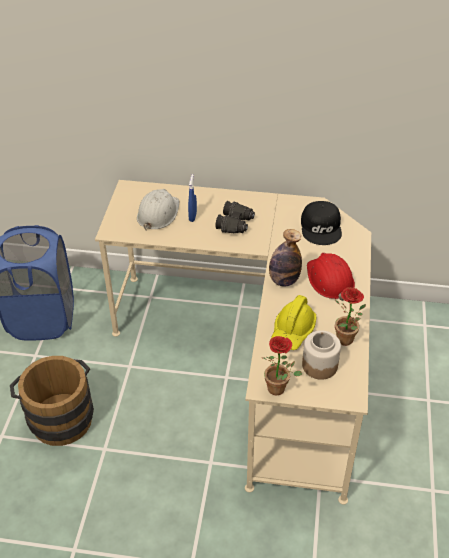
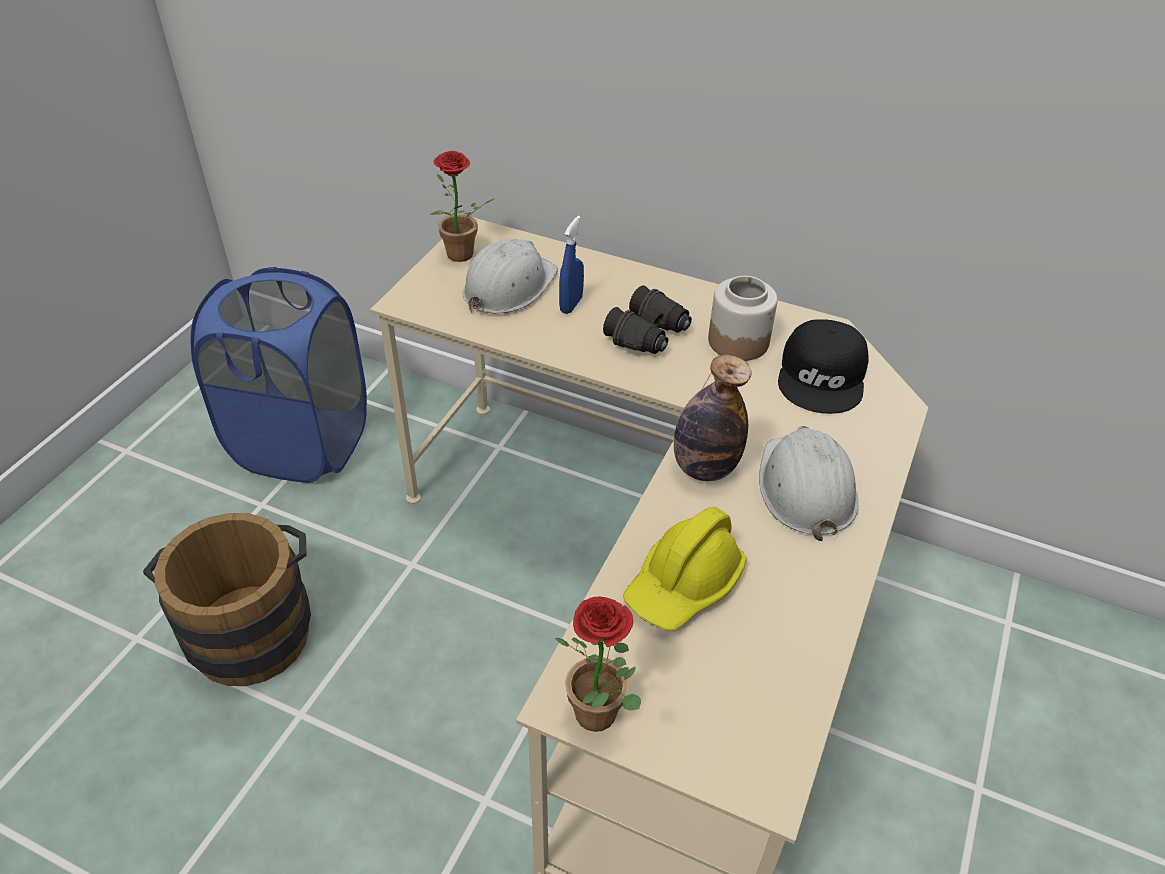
camera: 15 degrees right, 0 degrees up
jar [302,331,341,380] -> jar moved to [708,276,778,361]
red hard hat [307,253,355,301] -> white hard hat [759,426,859,541]
potted plant [335,287,366,346] -> potted plant moved to [431,151,494,262]

